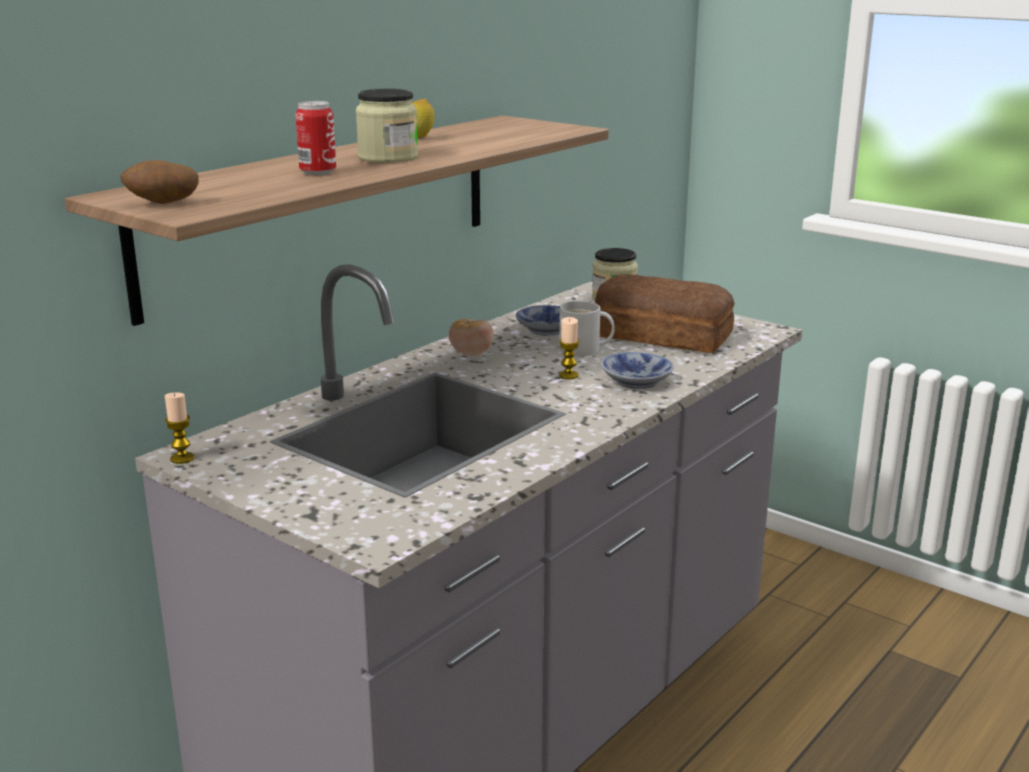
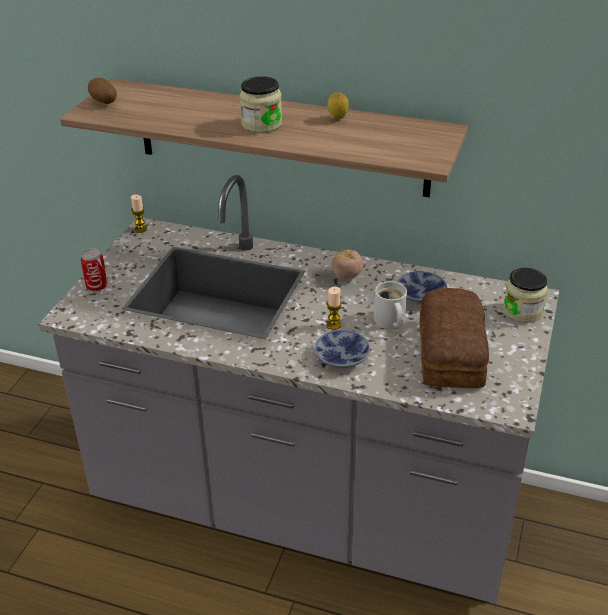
camera: 70 degrees right, 15 degrees up
can [295,101,336,175] -> can moved to [81,249,108,292]

